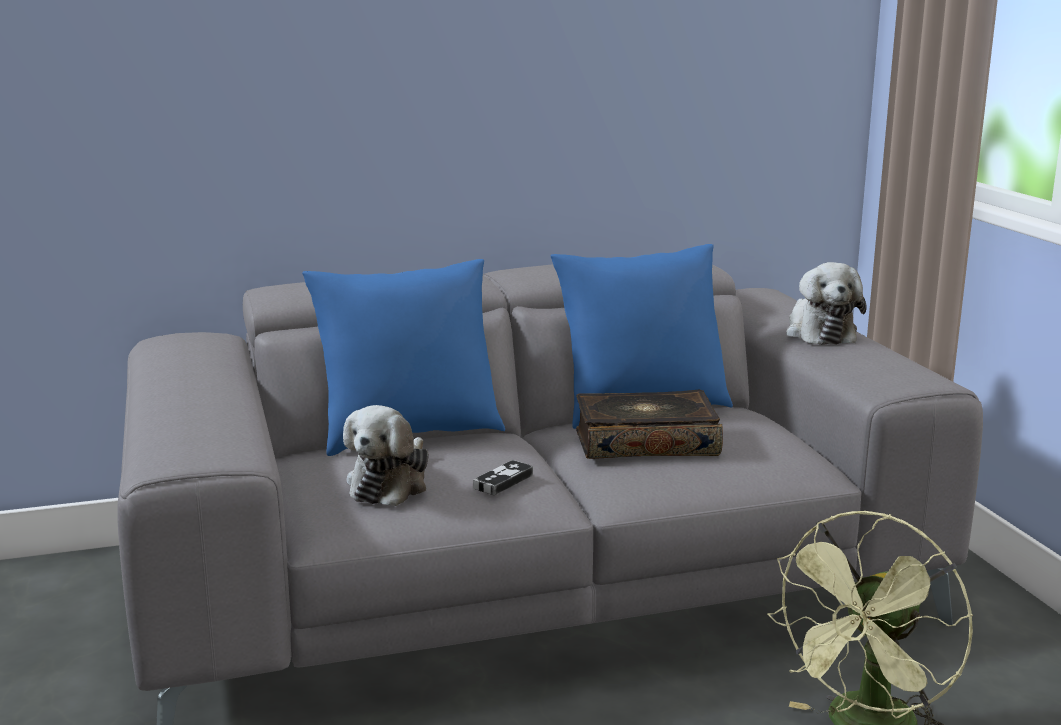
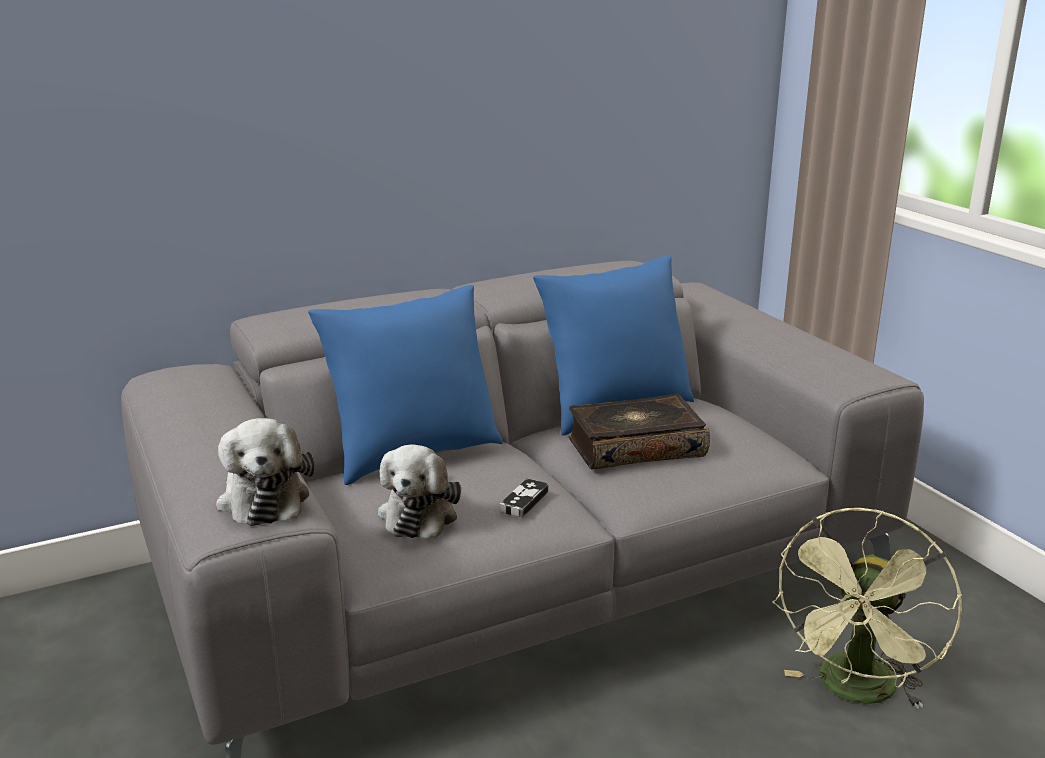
camera: 10 degrees left, 5 degrees up
plush toy [786,262,866,345] -> plush toy moved to [216,418,315,526]

